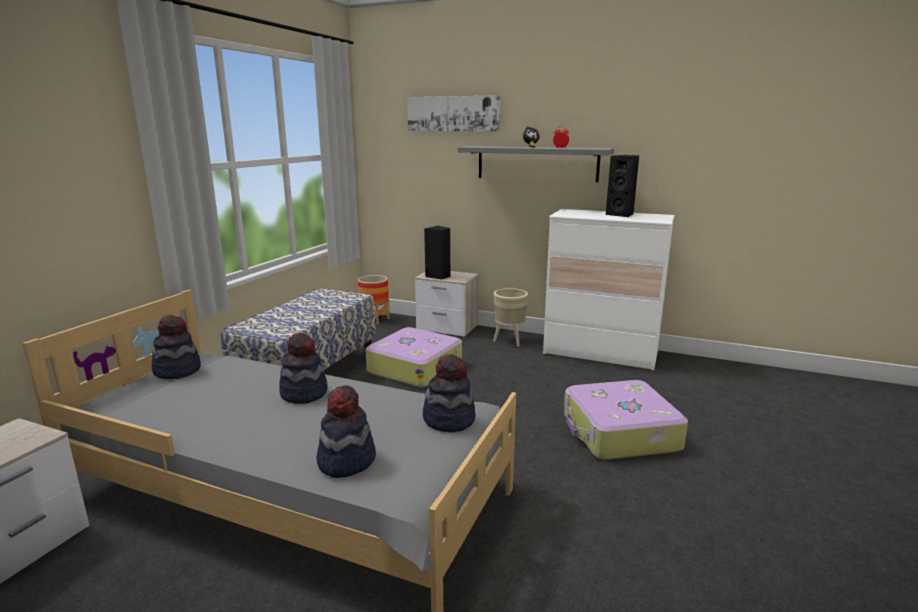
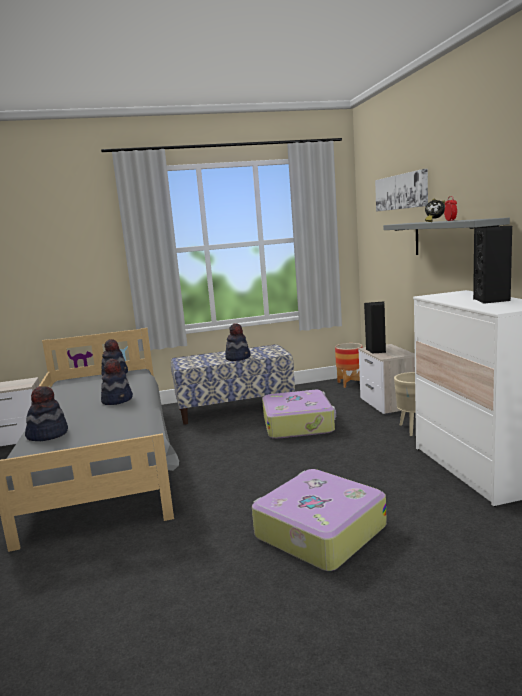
camera: 55 degrees right, 5 degrees down
hat [423,354,476,433] -> hat moved to [225,323,251,361]

